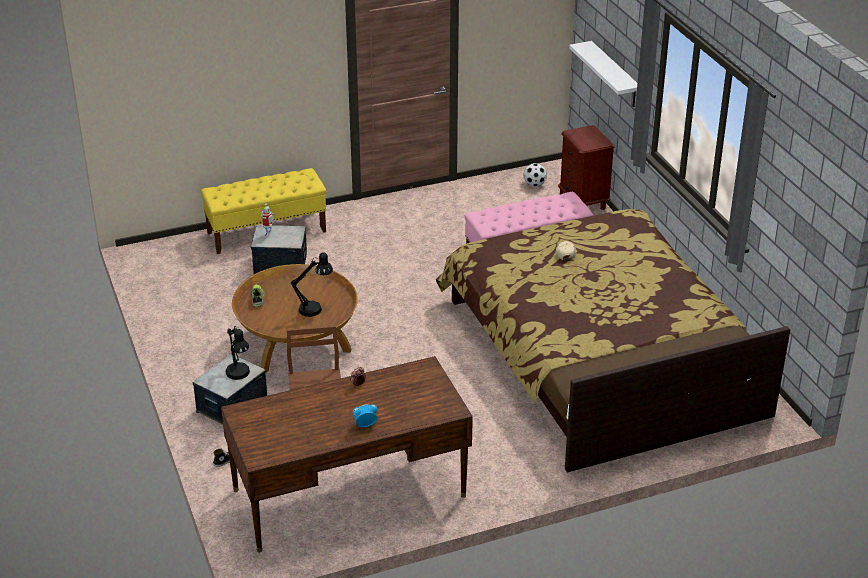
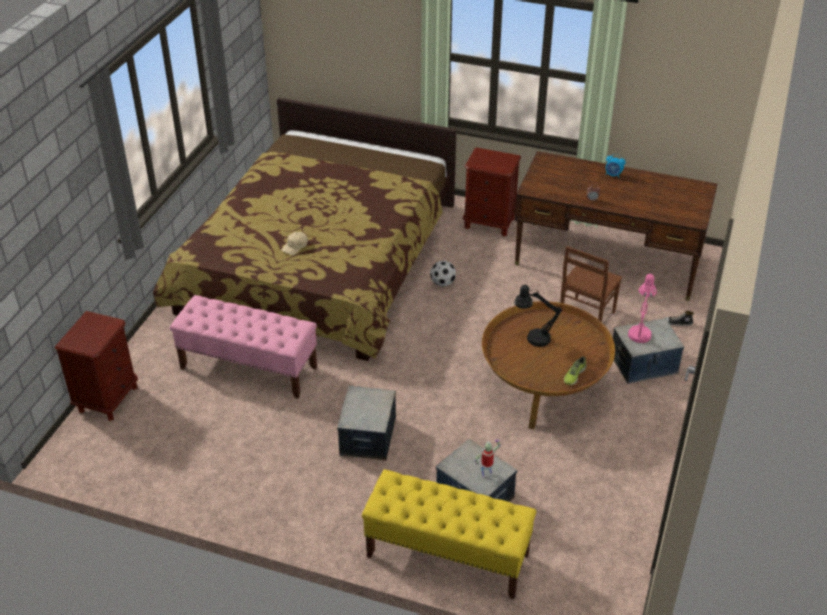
camera: 140 degrees left, 5 degrees up
black table lamp [226,326,250,380] -> pink table lamp [628,274,657,343]
football [524,163,547,187] -> football moved to [430,261,456,286]
white shelf [569,41,637,107] -> none
none -> storage box [337,386,396,460]
none -> brown nightstand [463,147,521,237]

